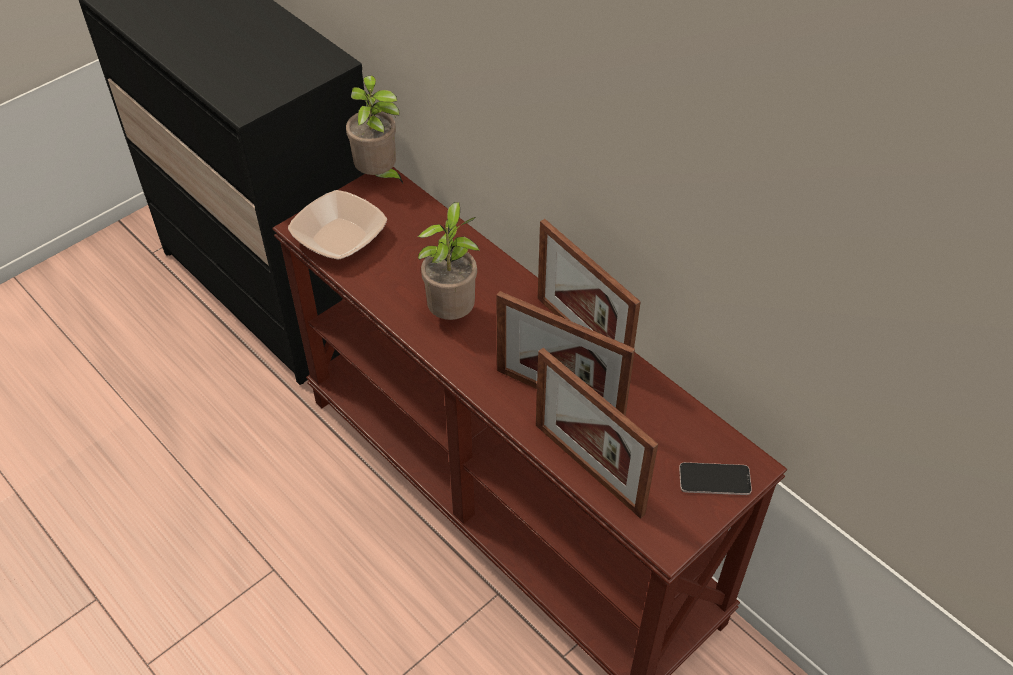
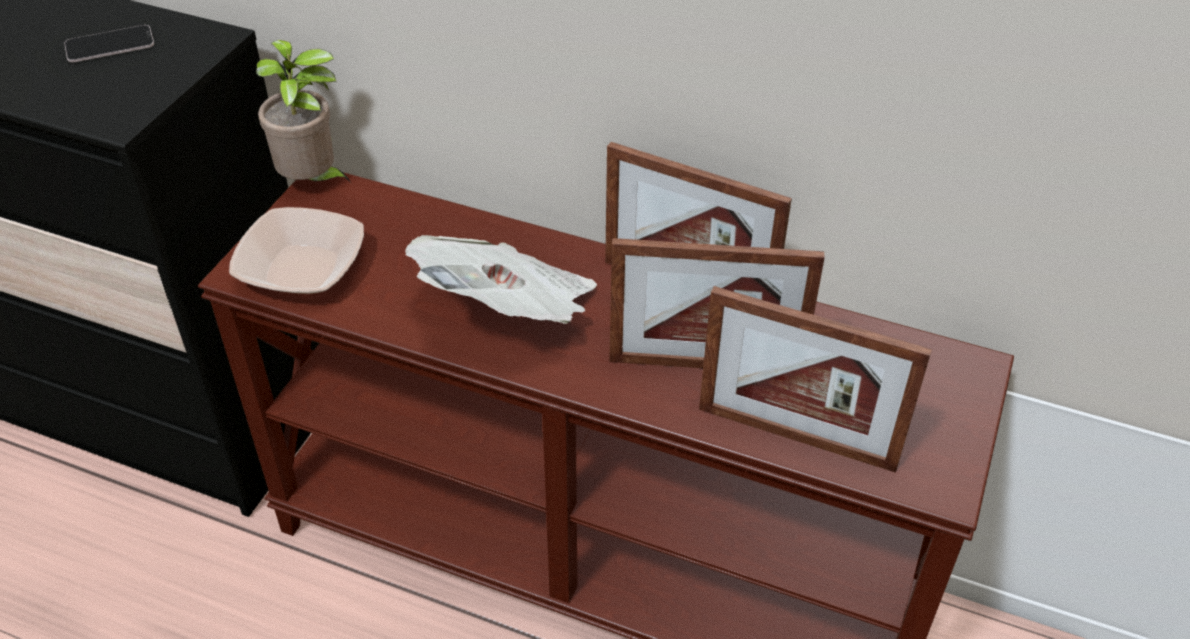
camera: 25 degrees left, 5 degrees down
potted plant [418,202,480,320] -> newspaper [405,235,597,324]
phone [679,462,752,495] -> phone moved to [64,25,154,62]

